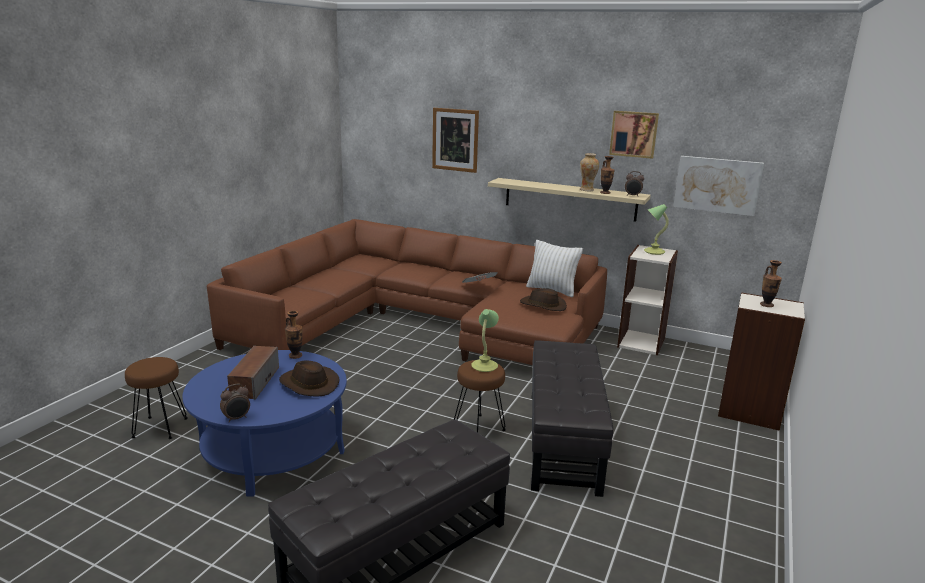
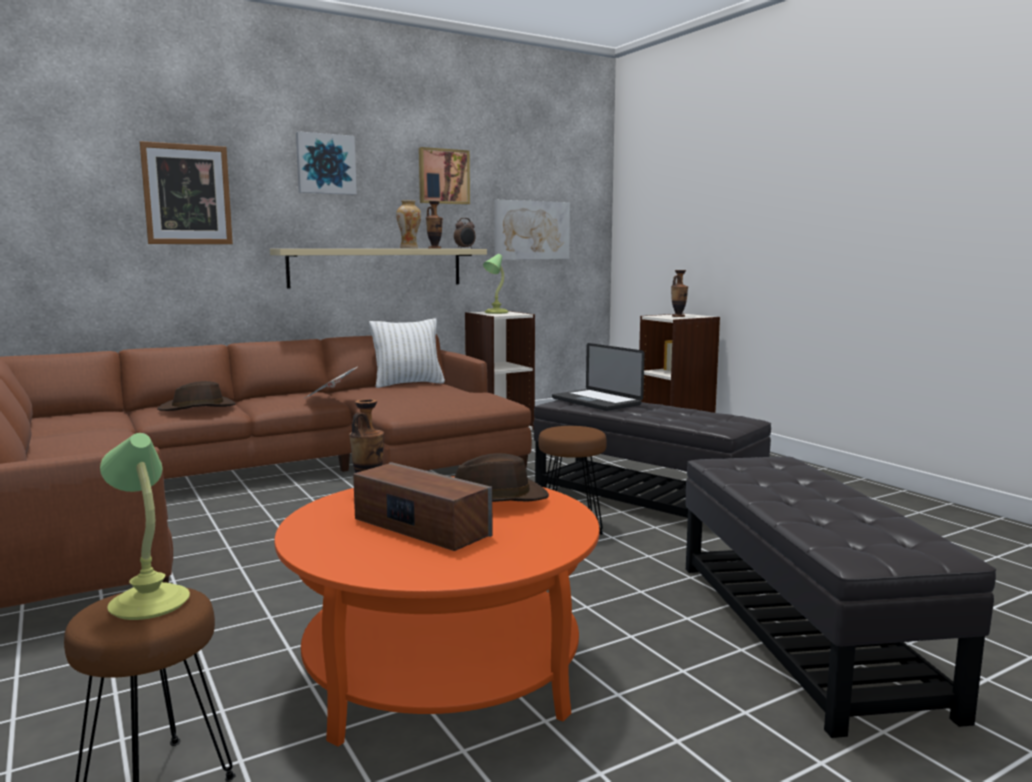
camera: 55 degrees left, 10 degrees down
blue coffee table [182,350,347,497] -> orange coffee table [275,477,599,747]
alarm clock [220,384,250,422] -> none
table lamp [471,309,499,372] -> table lamp moved to [100,433,190,620]
brown hat [520,288,567,311] -> brown hat moved to [157,381,236,411]
none -> picture [296,131,357,195]
none -> laptop [552,343,645,411]

